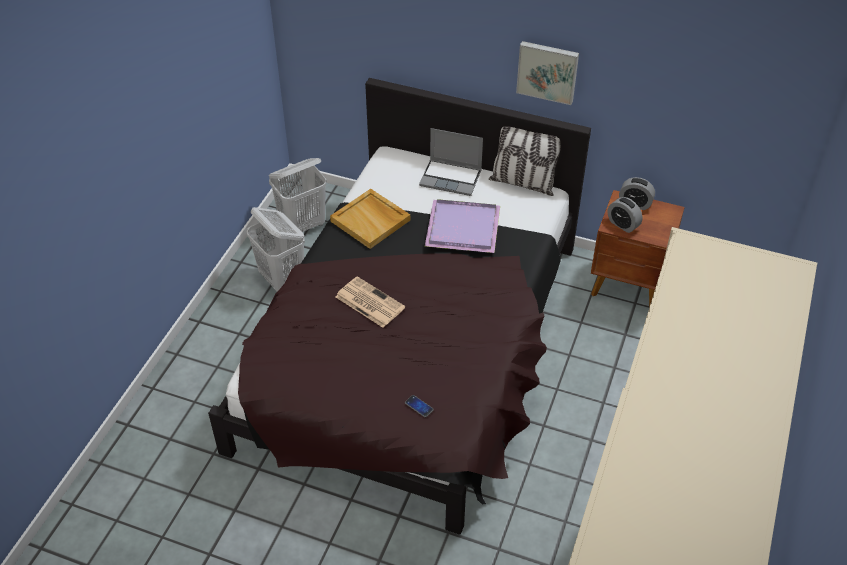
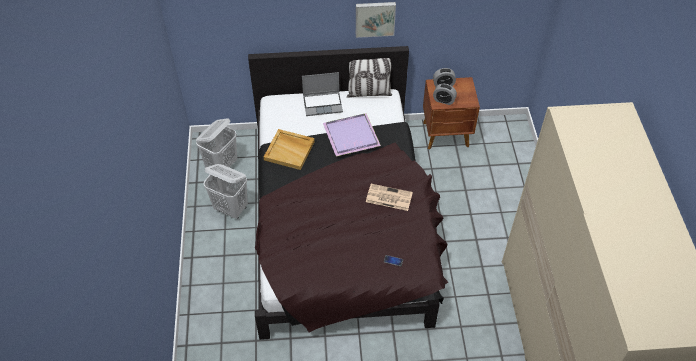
camera: 25 degrees left, 5 degrees up
newspaper [336,276,405,328] -> newspaper moved to [366,184,413,211]

